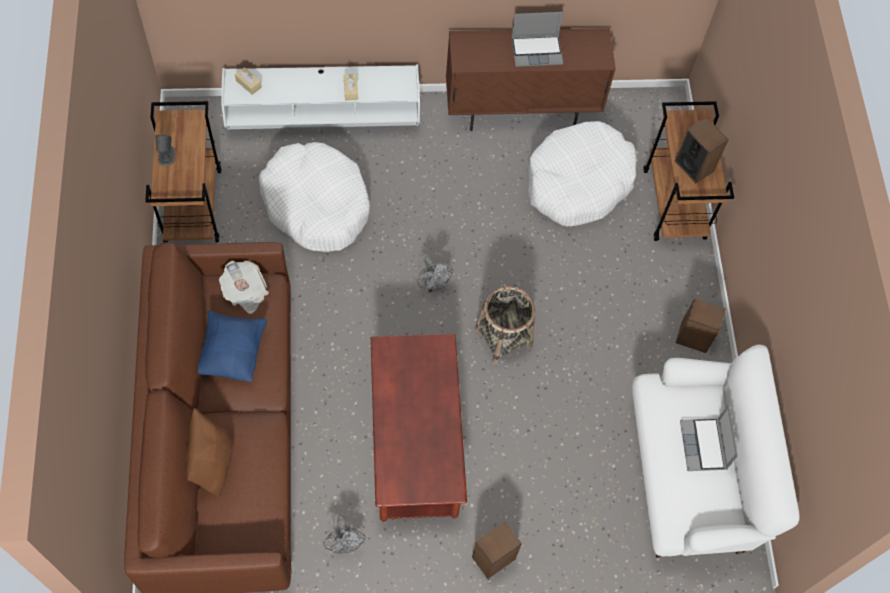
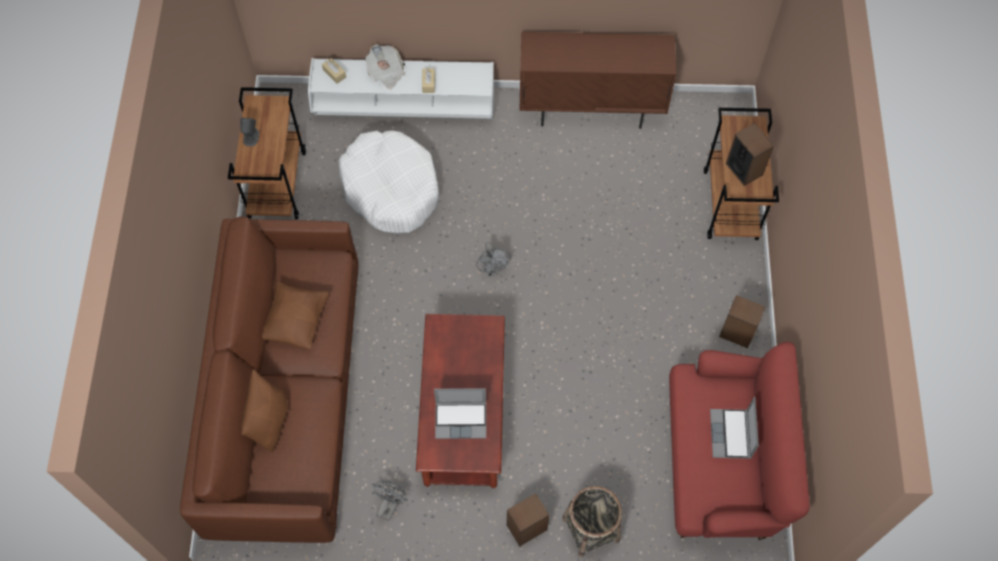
camera: 10 degrees right, 0 degrees up
blue pillow [198,310,267,382] -> brown pillow [262,281,329,349]
newspaper [219,261,269,314] -> newspaper moved to [365,44,405,89]
grey fan [323,515,366,554] -> grey fan turned 150 degrees counterclockwise [372,481,408,521]
basket [475,286,535,364] -> basket moved to [562,486,622,558]
laptop [511,12,563,67] -> laptop moved to [434,388,486,439]
white dog bed [528,121,637,226] -> none
white sofa [632,345,800,558] -> red sofa [669,342,810,540]

